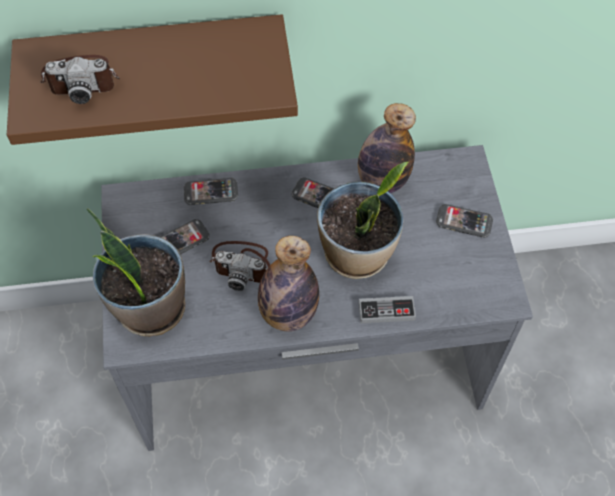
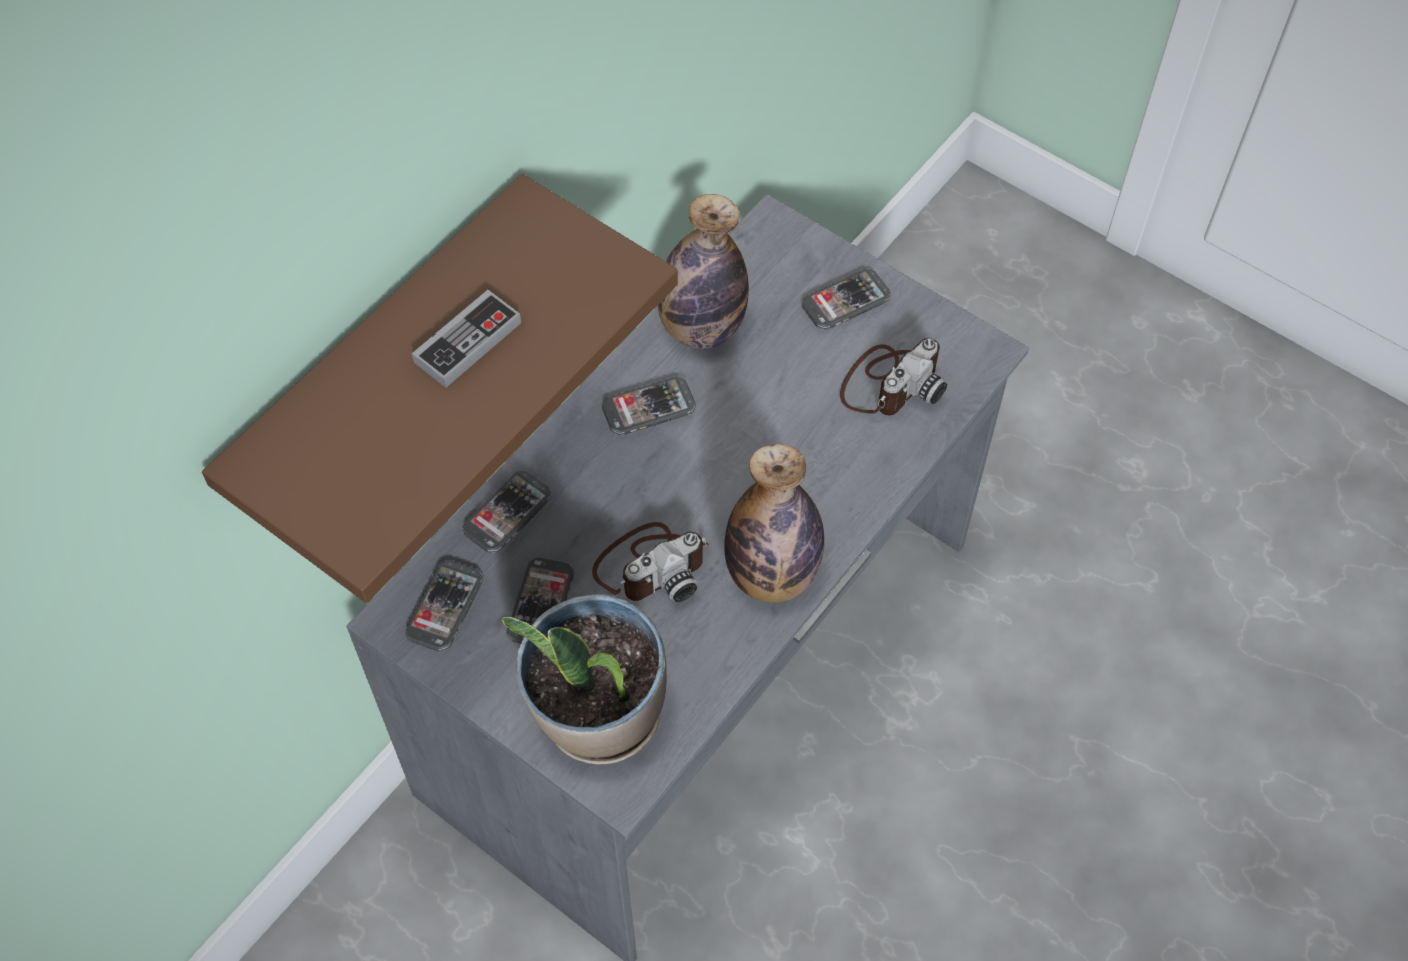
camera: 45 degrees left, 0 degrees up
camera [40,55,120,104] -> camera moved to [840,338,947,415]
potted plant [317,162,408,279] -> none
game controller [359,296,416,323] -> game controller moved to [412,290,521,388]
none -> phone [405,560,483,652]

